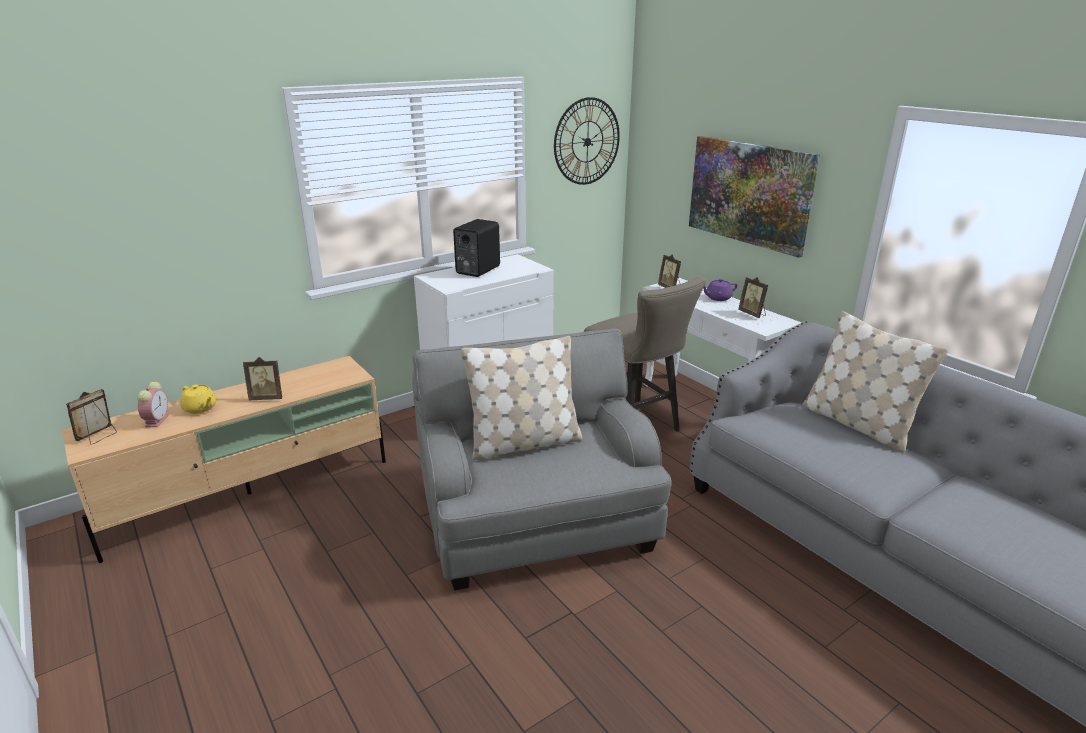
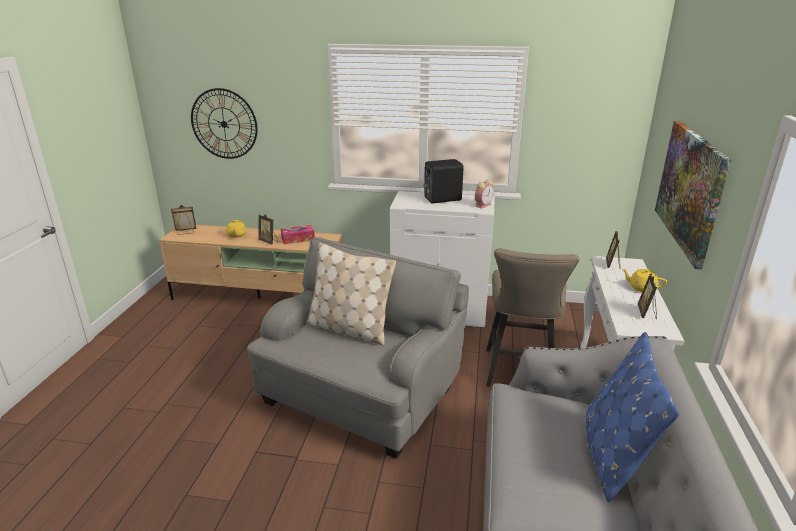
camera: 45 degrees right, 0 degrees up
alarm clock [137,382,169,427] -> alarm clock moved to [475,179,494,209]
wall clock [554,97,620,185] -> wall clock moved to [191,88,258,159]
purple teapot [704,279,737,301] -> yellow teapot [622,269,667,292]
beige pillow [802,311,948,453] -> blue pillow [586,332,680,502]
none -> tissue box [281,225,315,244]

